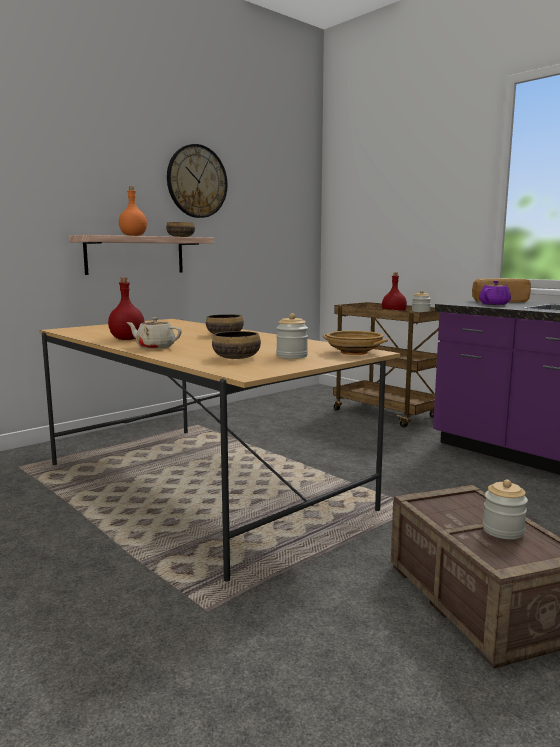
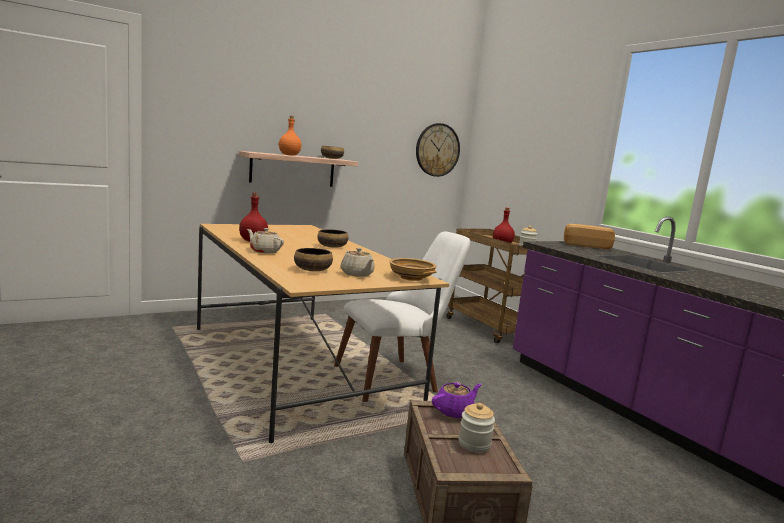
camera: 10 degrees right, 0 degrees up
wall clock [167,144,227,218] -> wall clock moved to [416,123,460,177]
jar [276,313,308,359] -> beige teapot [341,248,375,277]
purple teapot [479,281,511,305] -> purple teapot moved to [432,382,482,418]
none -> white chair [334,231,470,402]

